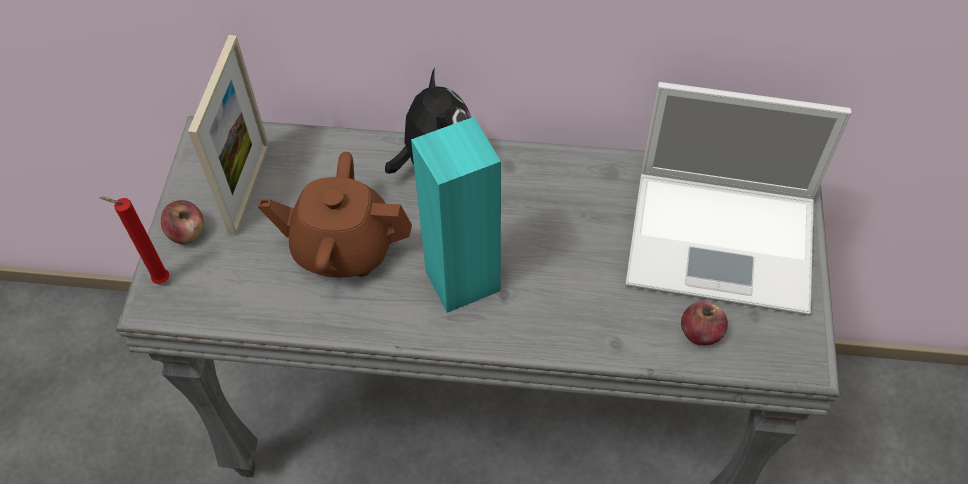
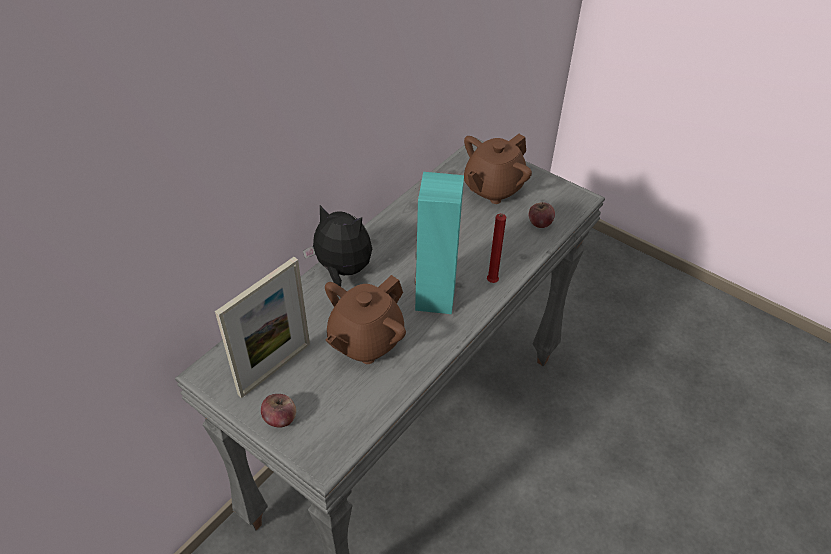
camera: 60 degrees left, 10 degrees down
red candle [100,197,169,284] -> red candle moved to [487,214,506,283]
picture frame [188,35,269,236] -> picture frame turned 90 degrees clockwise [215,257,310,398]
laptop [625,82,852,315] -> brown teapot [464,134,532,204]

